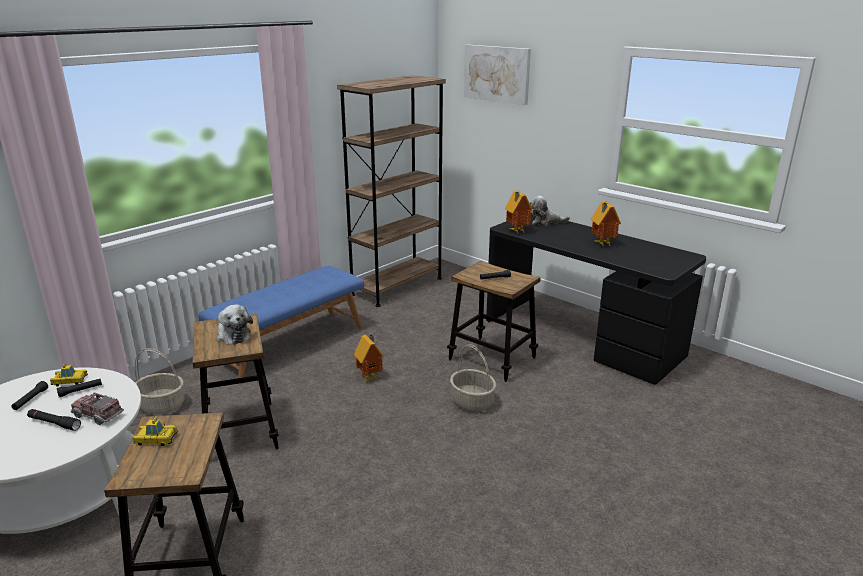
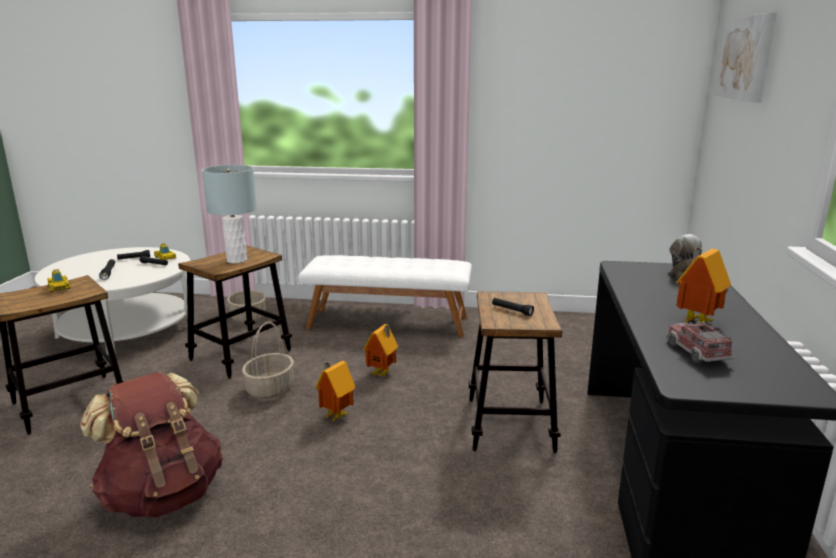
camera: 55 degrees right, 5 degrees down
toy truck [71,392,124,425] -> toy truck moved to [666,321,734,363]
blue bench [198,266,364,384] -> white bench [298,255,472,338]
plush toy [217,304,253,345] -> grey table lamp [202,165,257,263]
brown bookcase [337,75,446,307] -> none
basket [450,344,496,412] -> basket moved to [242,321,294,399]
toy house [505,190,533,234] -> toy house moved to [315,361,356,422]
none -> brown backpack [80,372,222,518]

